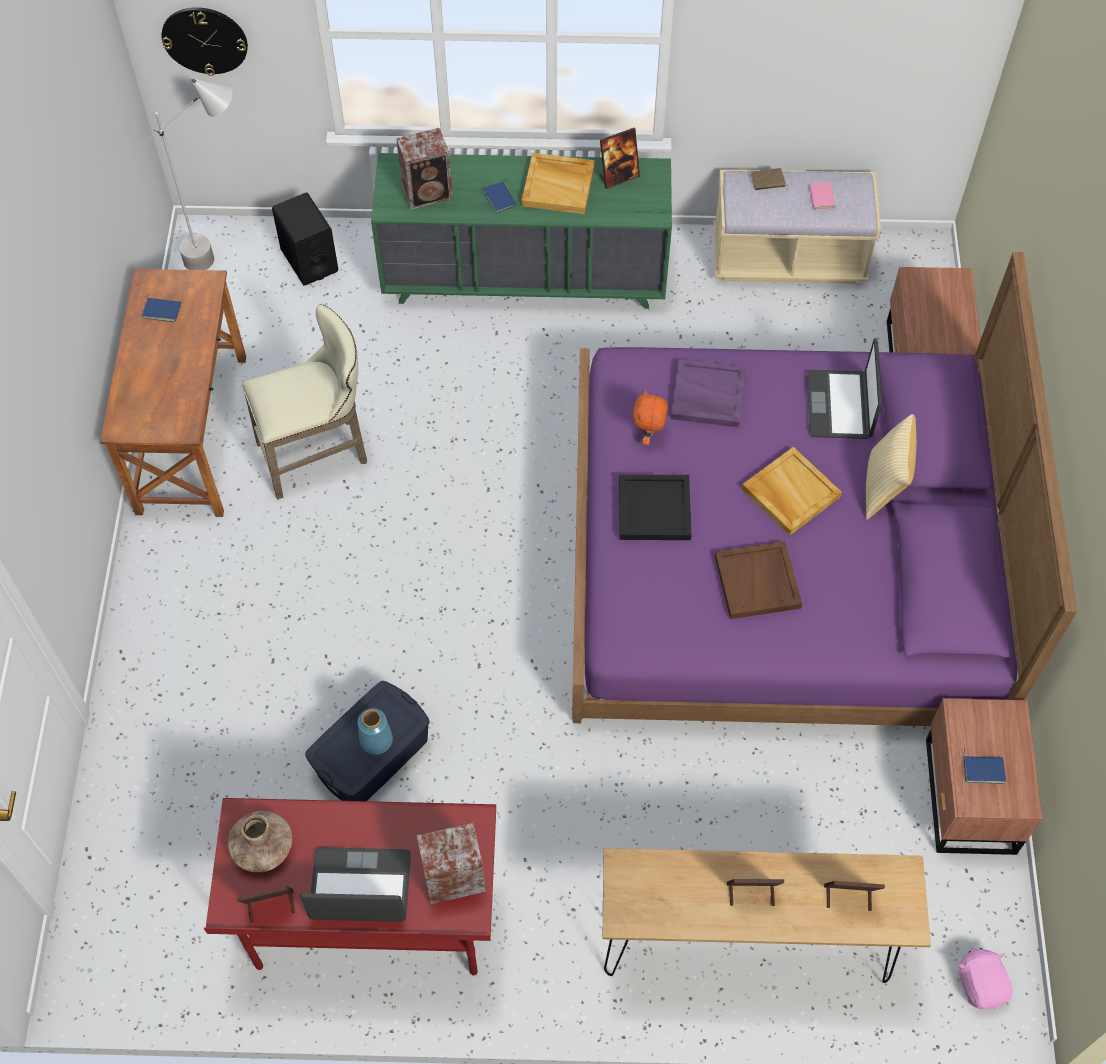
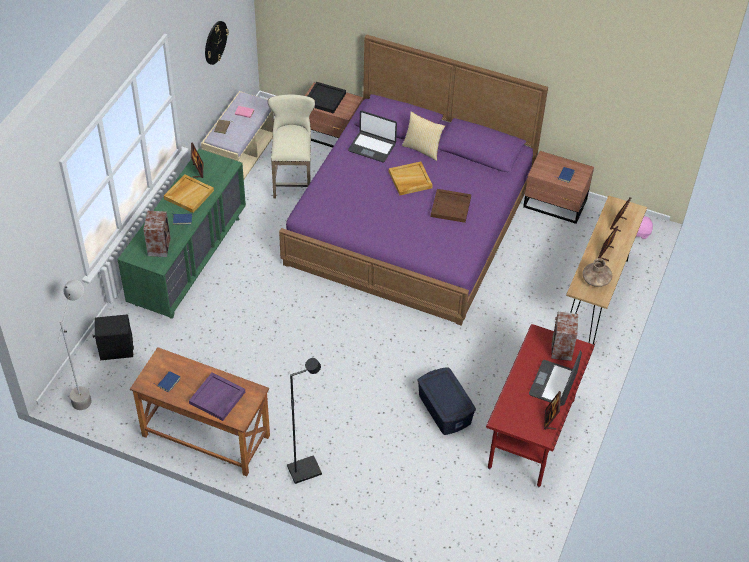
camera: 70 degrees left, 10 degrees down
wall clock [162,7,248,76] -> wall clock moved to [205,21,229,65]
brown vase [228,811,292,873] -> brown vase moved to [582,258,612,287]
beige stool [242,304,367,500] -> beige stool moved to [268,94,315,199]
blue vase [358,708,393,755] -> none
black tray [619,474,691,540] -> black tray moved to [308,82,346,114]
orange plush toy [633,390,668,445] -> none
purple tray [671,359,746,427] -> purple tray moved to [189,373,245,421]
none -> black floor lamp [287,358,322,484]

